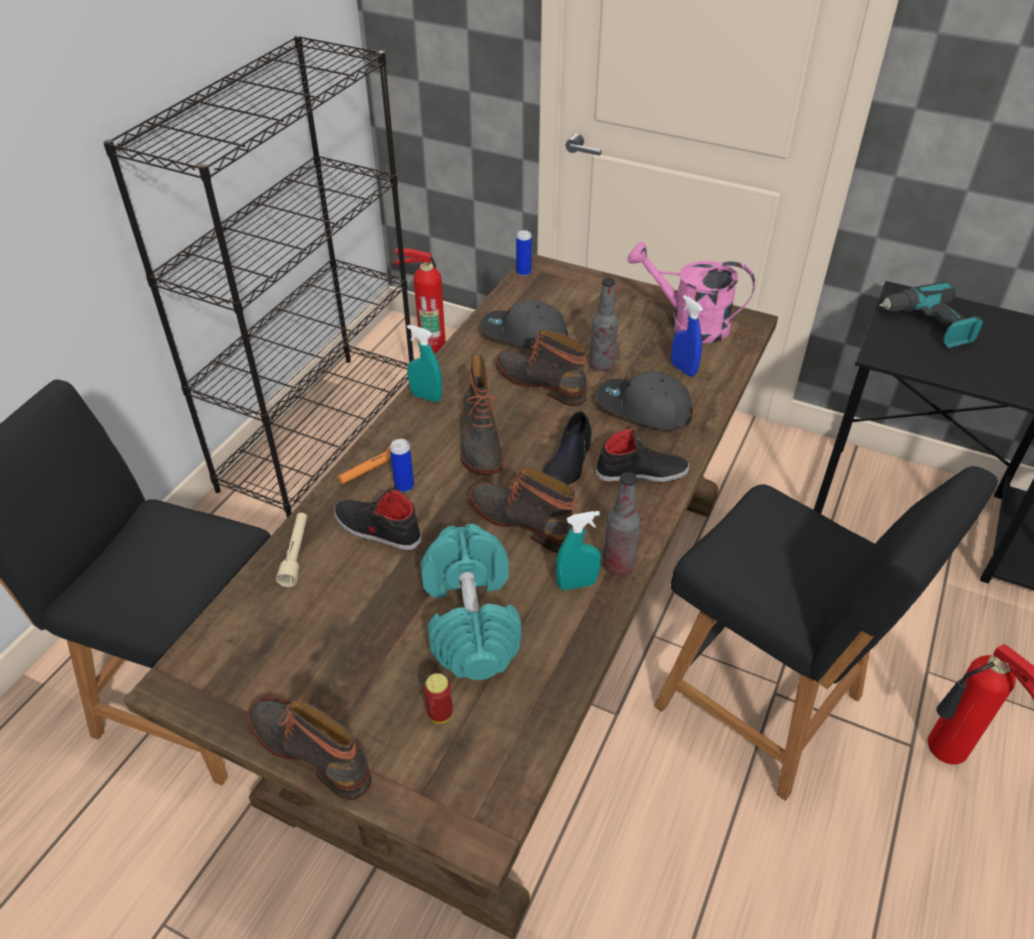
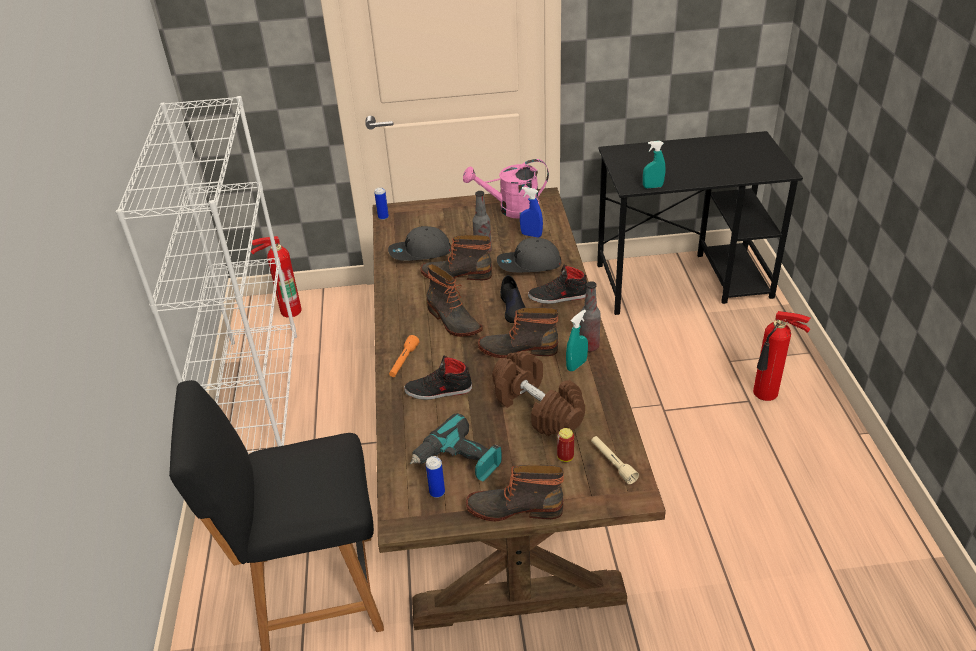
camera: 30 degrees left, 5 degrees down
black bookcase [103,35,414,518] -> white bookcase [116,96,297,455]
beige flashlight [276,513,307,587] -> beige flashlight moved to [591,436,639,484]
can [390,439,414,492] -> can moved to [426,456,445,498]
turquoise spray bottle [407,325,442,402] -> turquoise spray bottle moved to [643,141,665,188]
turquoise dumbbell [421,524,521,680] -> brown dumbbell [492,351,585,436]
black shoe [596,426,689,482] -> black shoe turned 150 degrees counterclockwise [528,265,587,304]
black chair [654,466,998,801] -> none
power drill [879,282,983,348] -> power drill moved to [410,413,502,481]

